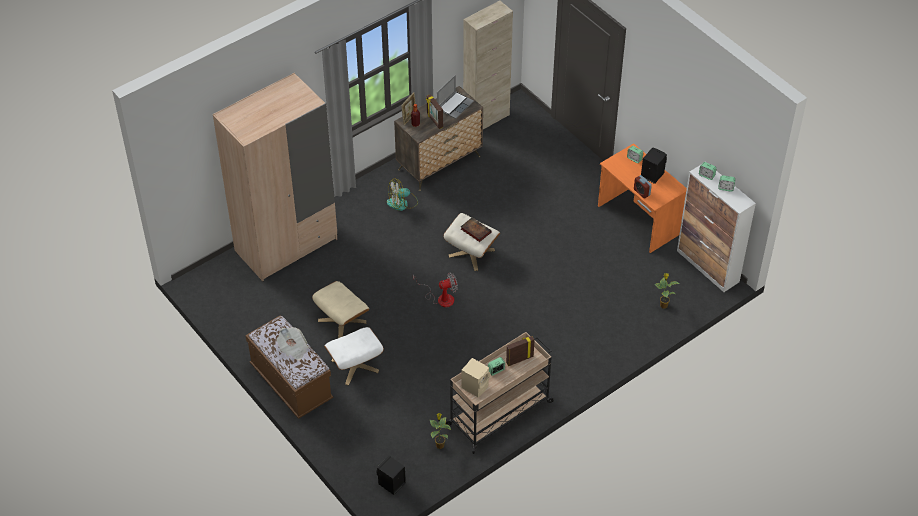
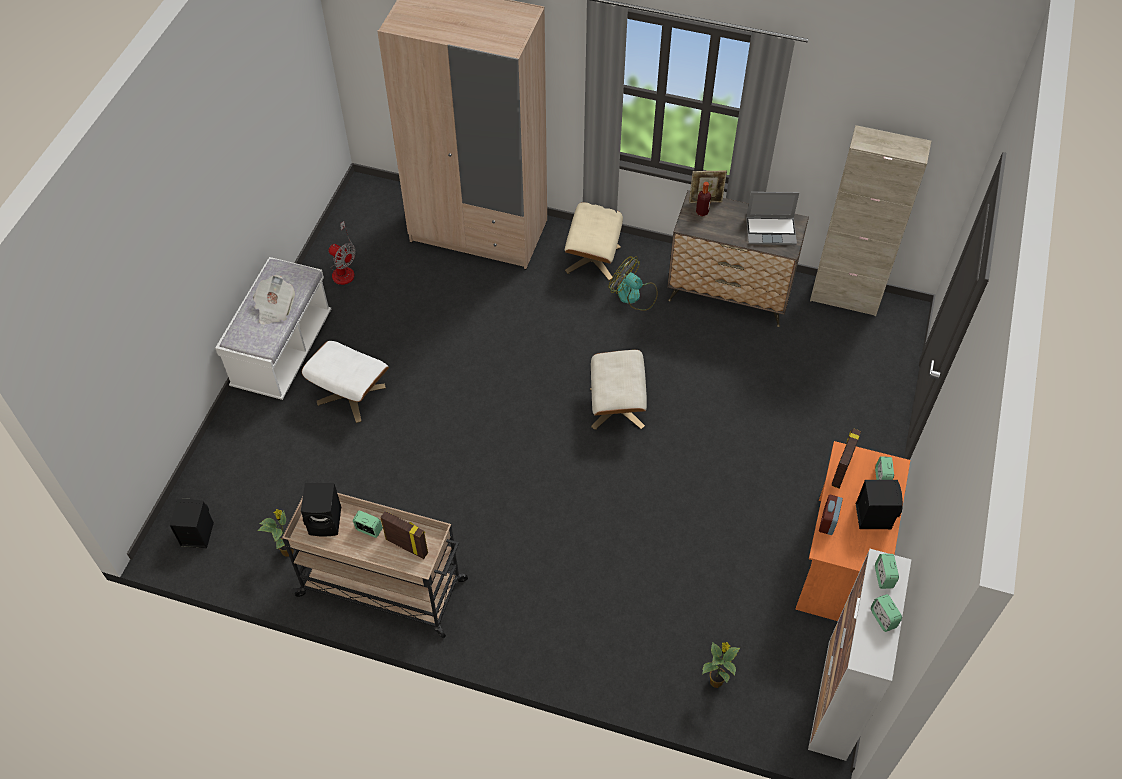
camera: 55 degrees right, 5 degrees up
brown bench [245,315,333,419] -> white bench [215,257,331,400]
beige ottoman [312,281,369,338] -> beige ottoman moved to [565,202,623,280]
fan [413,273,458,307] -> fan moved to [328,221,356,285]
picture frame [426,94,443,129] -> picture frame moved to [832,428,861,488]
book [461,217,492,242] -> none
beige speaker [461,358,490,397] -> black speaker [301,483,341,537]

